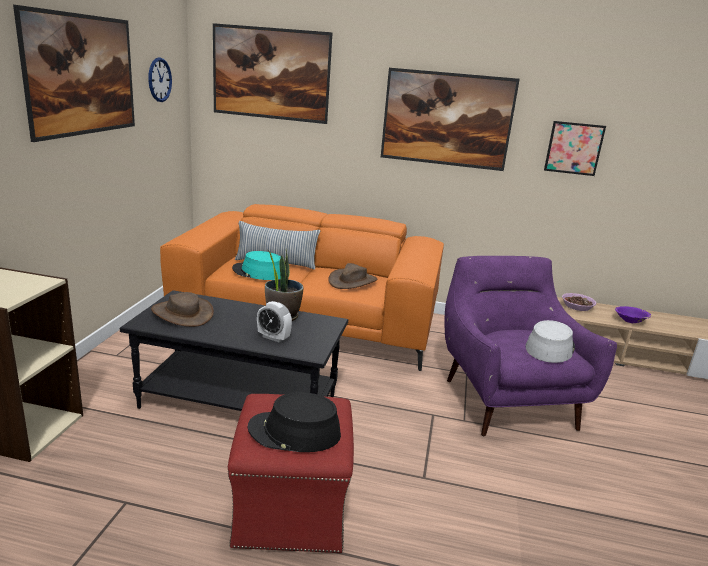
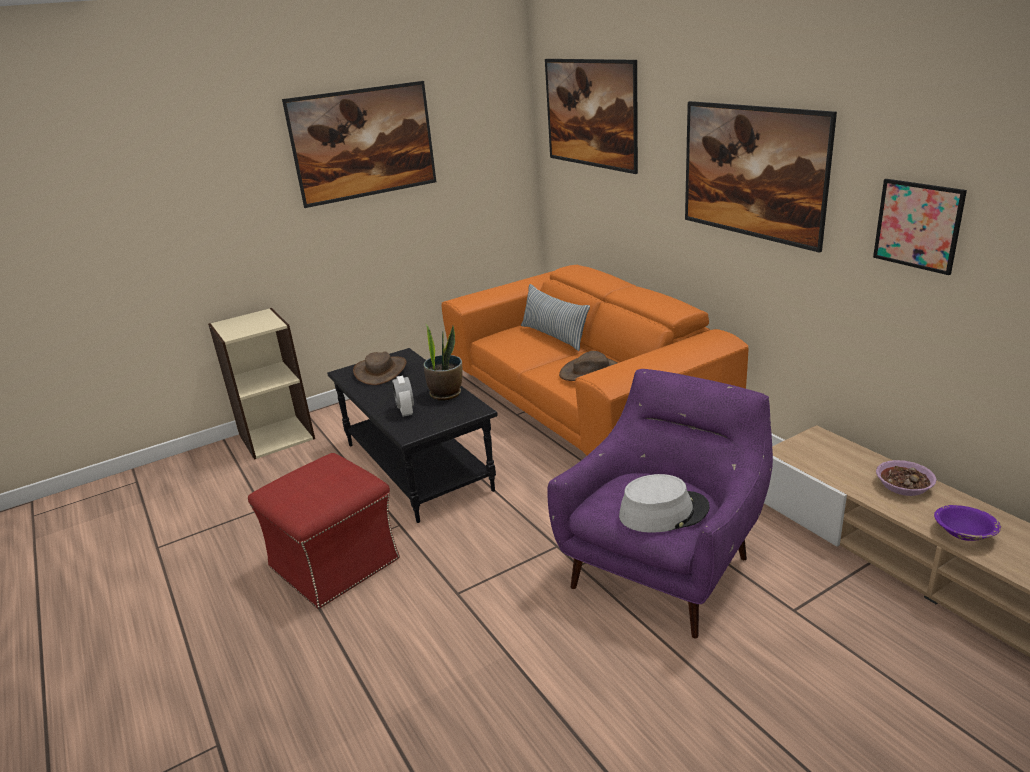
camera: 50 degrees right, 5 degrees up
wall clock [148,57,172,102] -> none
turquoise hat [232,251,281,280] -> none
black hat [247,392,341,452] -> none

